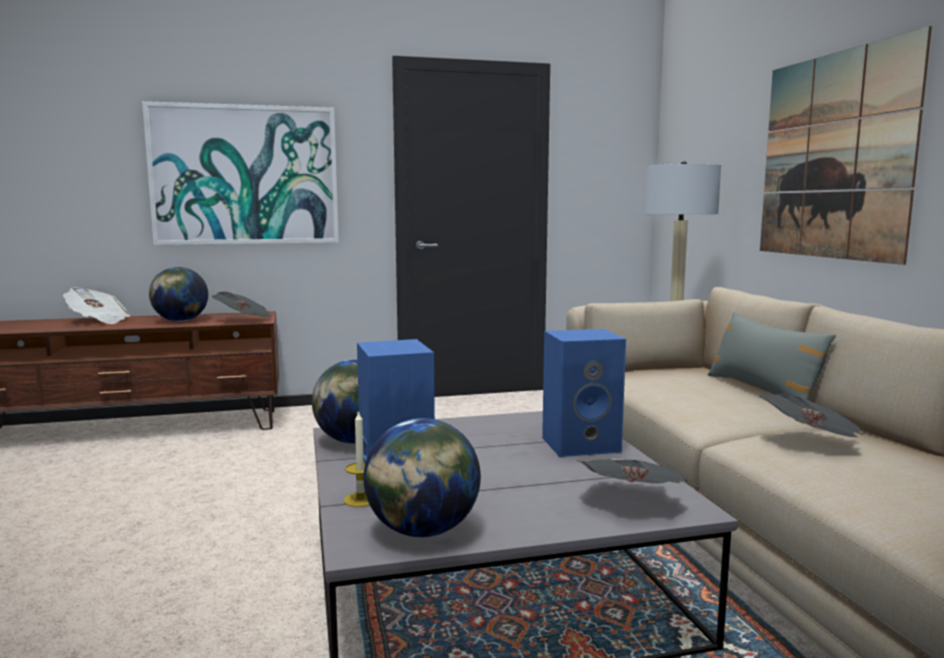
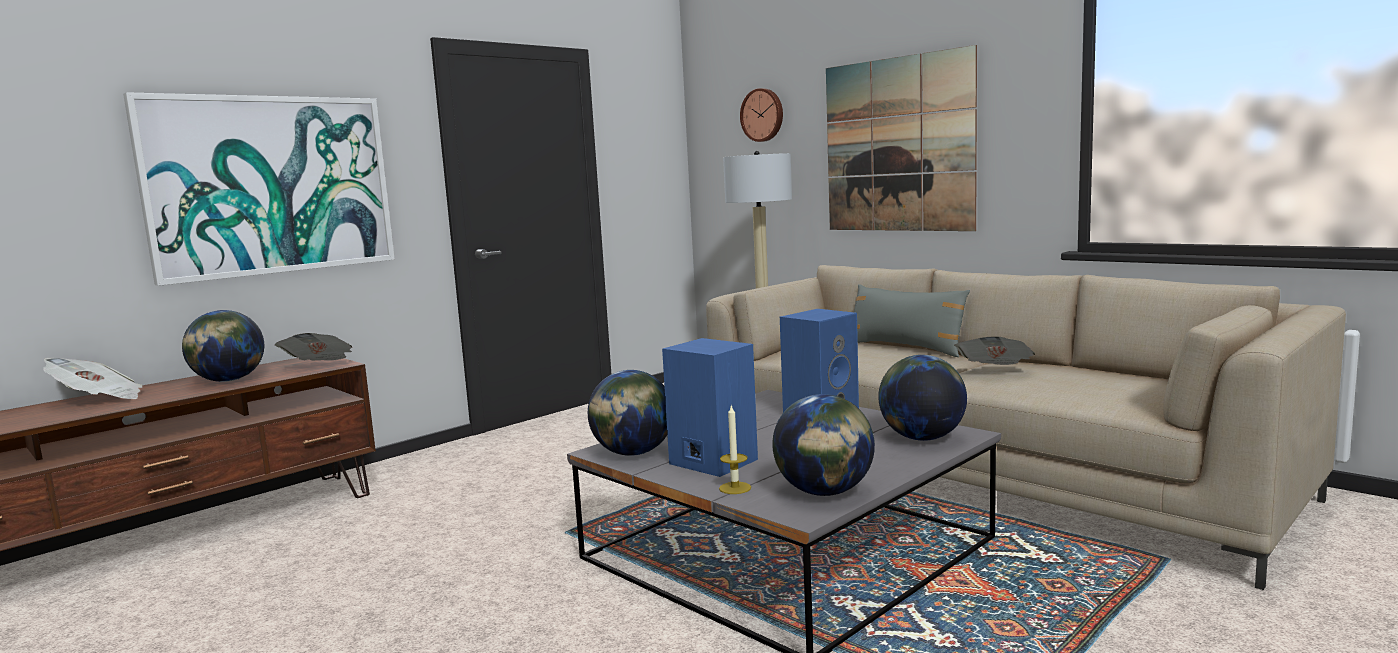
camera: 30 degrees left, 0 degrees up
newspaper [577,459,688,484] -> globe [878,355,967,441]
none -> wall clock [740,88,783,142]

